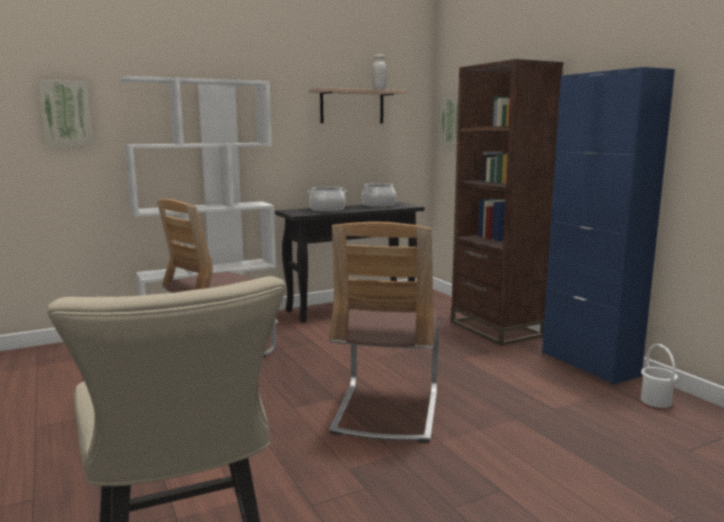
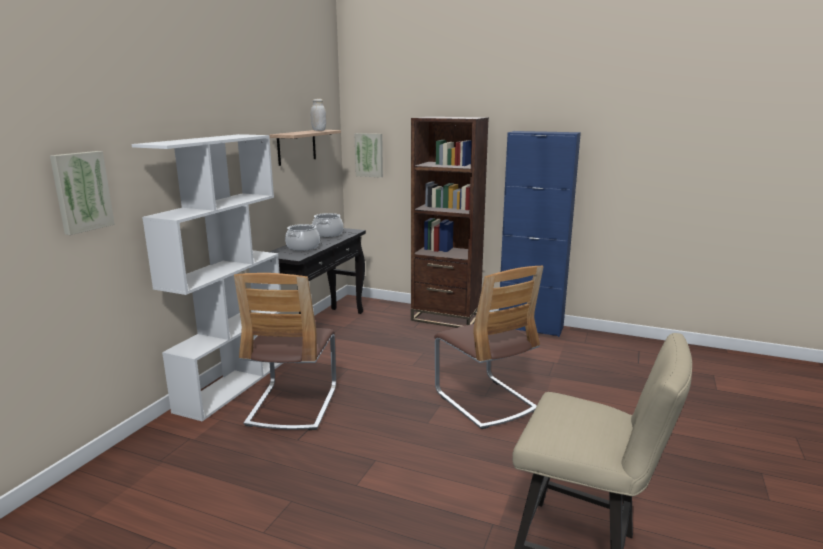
camera: 40 degrees left, 5 degrees up
white bucket [641,344,678,408] -> none

